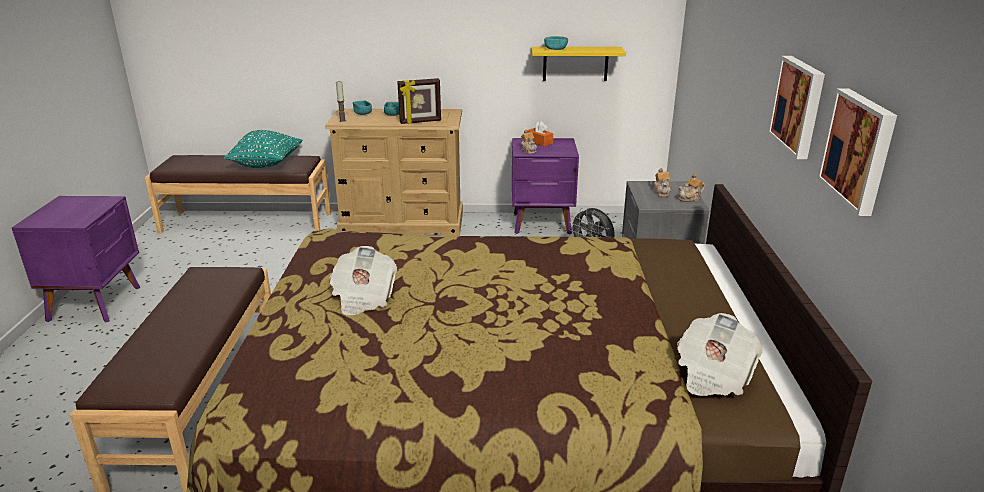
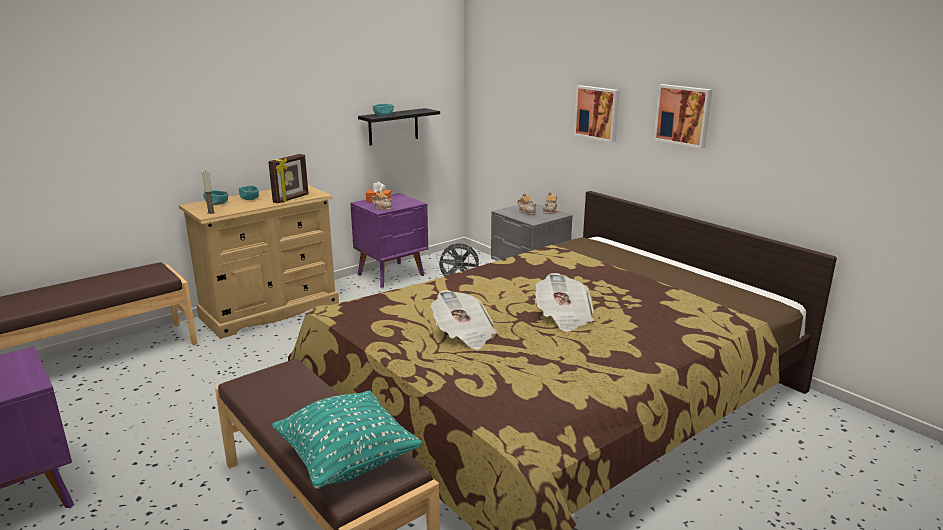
camera: 40 degrees left, 5 degrees down
turquoise pillow [224,130,302,168] -> turquoise pillow moved to [272,391,422,489]
yellow shelf [531,47,626,81] -> black shelf [358,108,440,146]
newspaper [677,313,763,396] -> newspaper moved to [535,273,594,332]
picture [817,88,897,216] -> picture moved to [574,85,620,143]

